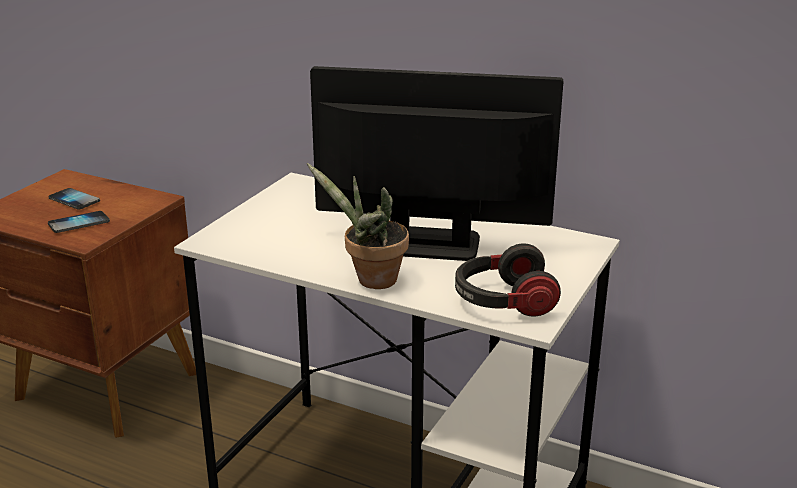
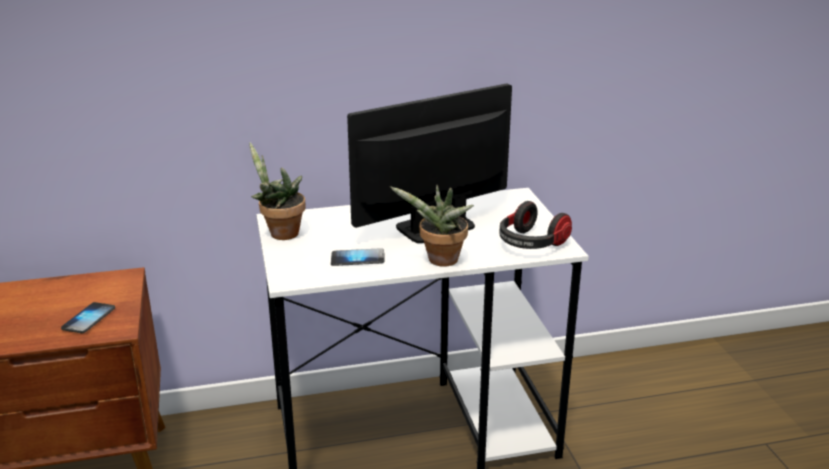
camera: 40 degrees left, 0 degrees up
phone [49,188,100,209] -> phone moved to [331,248,385,266]
none -> potted plant [249,142,306,240]

